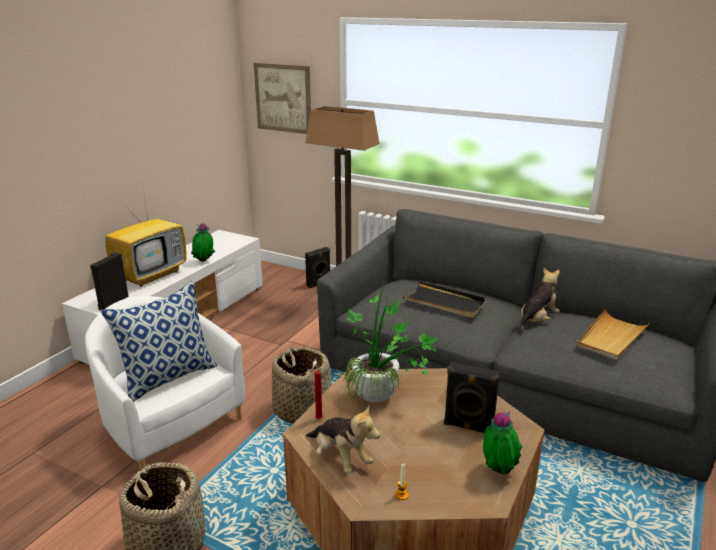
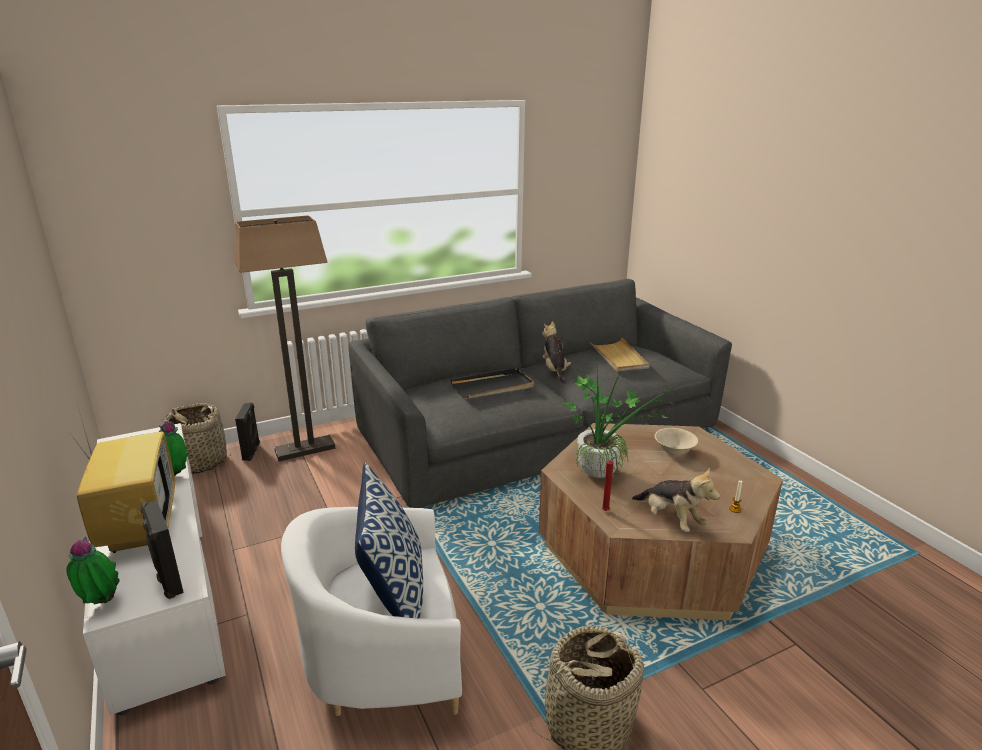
camera: 55 degrees left, 0 degrees up
picture [254,63,311,134] -> none
basket [272,347,332,424] -> basket moved to [164,403,231,474]
plush toy [306,406,380,474] -> plush toy turned 60 degrees clockwise [632,467,720,532]
black speaker [444,362,500,433] -> beige bowl [655,428,698,456]
potted plant [483,412,523,475] -> potted plant moved to [66,536,120,604]

